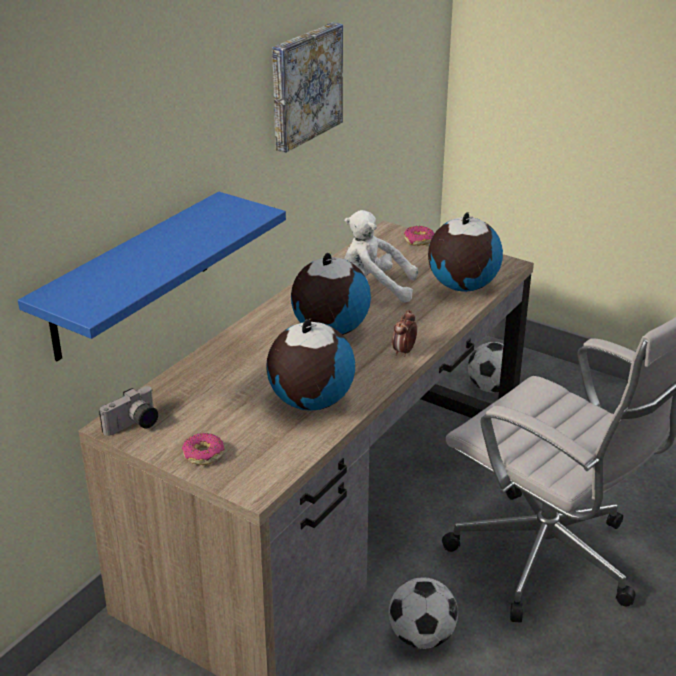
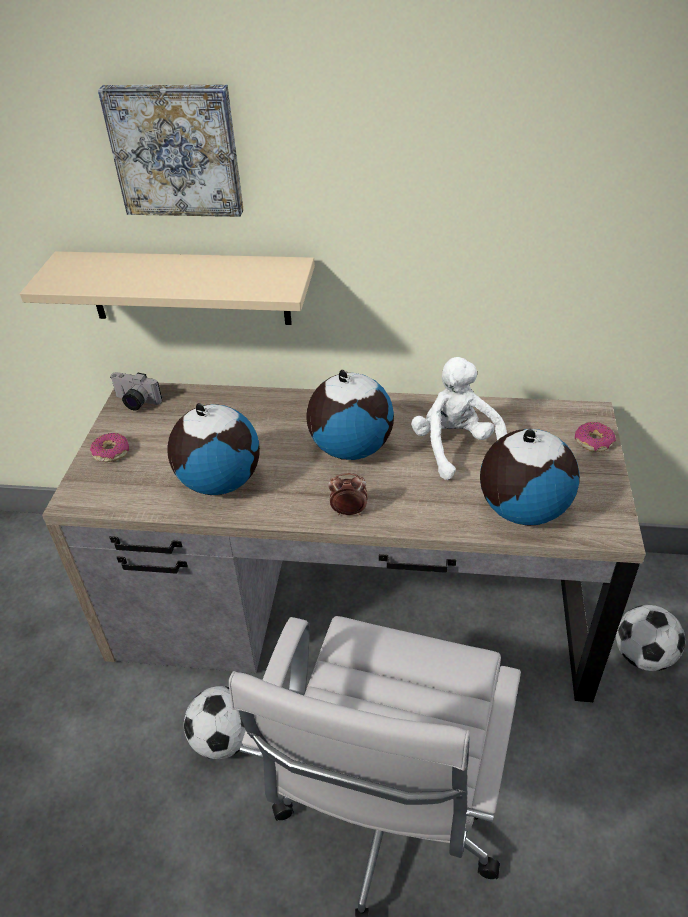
camera: 65 degrees right, 10 degrees up
blue shelf [18,192,286,361] -> beige shelf [20,251,315,325]
picture [272,22,343,153] -> picture moved to [98,85,244,217]

